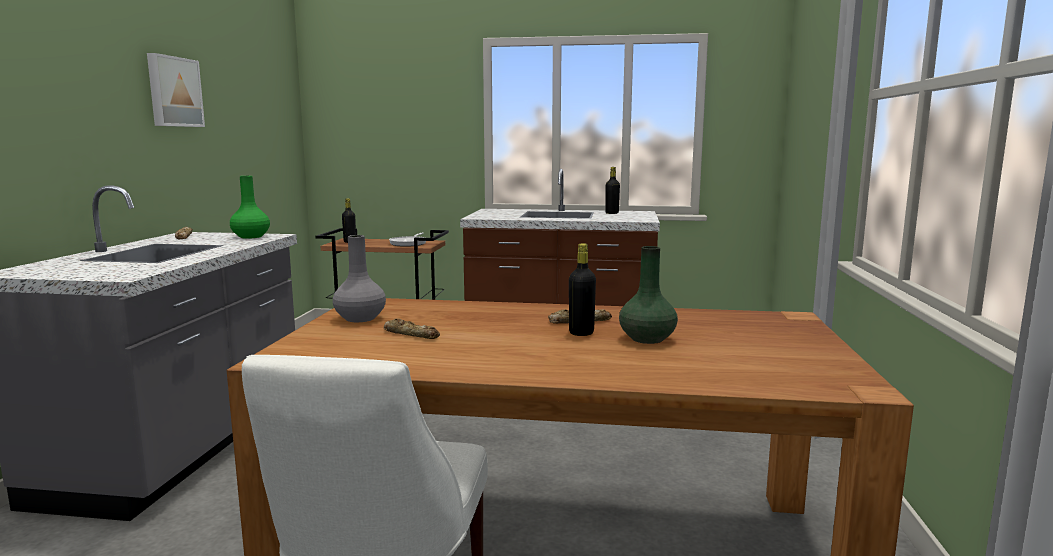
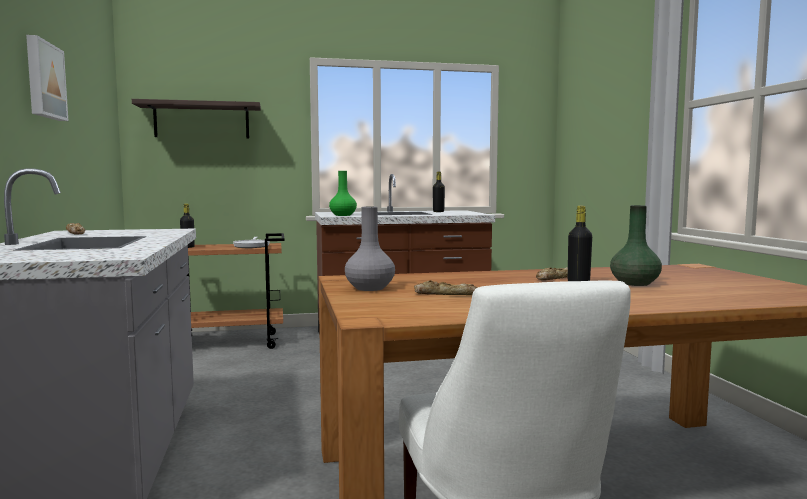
camera: 20 degrees left, 5 degrees down
green vase [230,176,270,239] -> green vase moved to [329,171,357,216]
none -> shelf [132,99,261,139]

